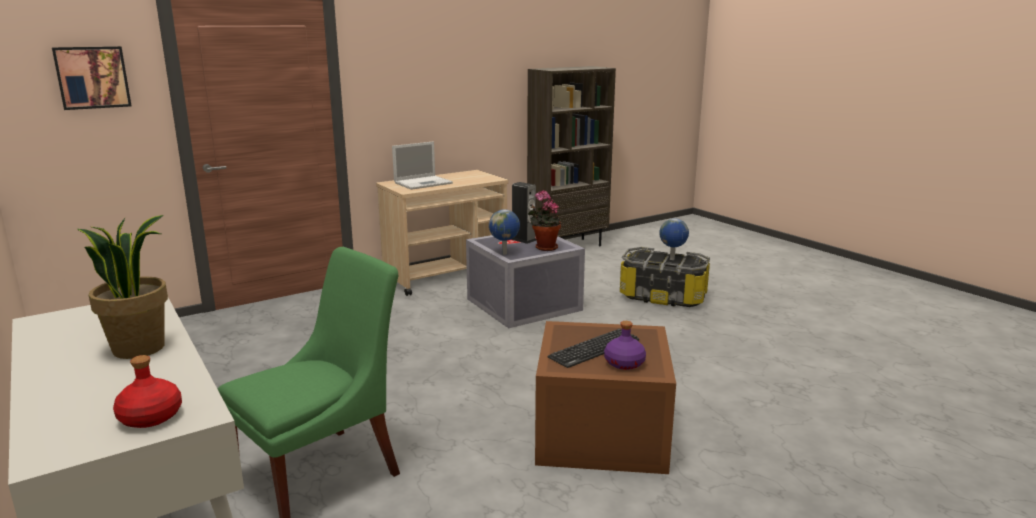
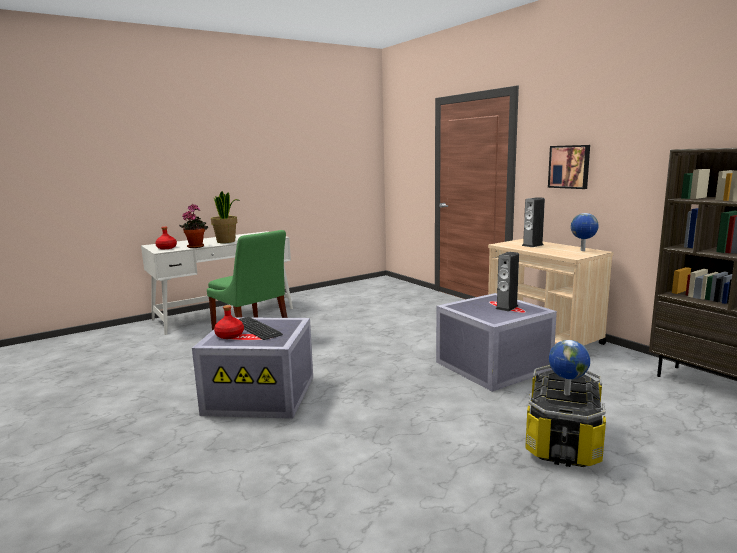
camera: 90 degrees right, 5 degrees down
picture [52,46,131,110] -> picture moved to [548,145,590,189]
laptop [392,141,453,190] -> speaker [522,197,545,247]
globe [489,209,520,255] -> globe moved to [571,213,599,251]
potted plant [527,190,561,251] -> potted plant moved to [179,204,208,248]
brown storage box [535,321,676,474] -> grey storage box [192,317,313,419]
purple bottle [604,321,646,370] -> red bottle [214,305,244,339]

